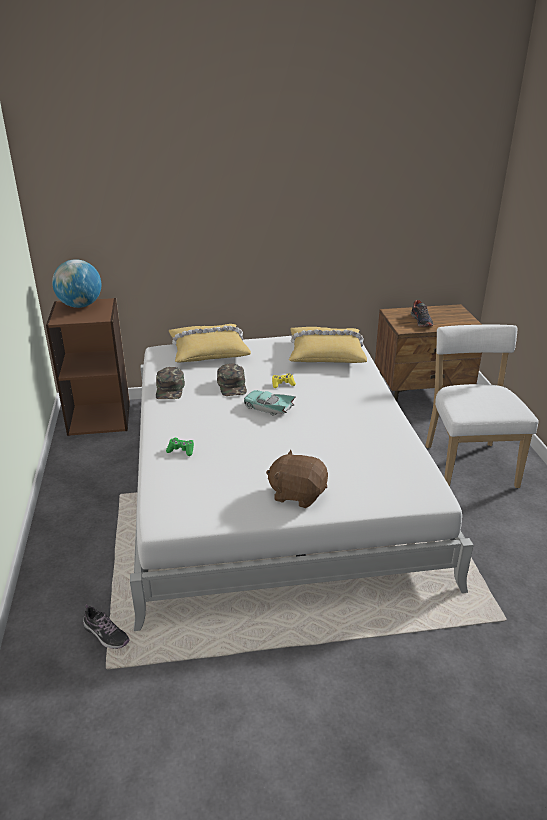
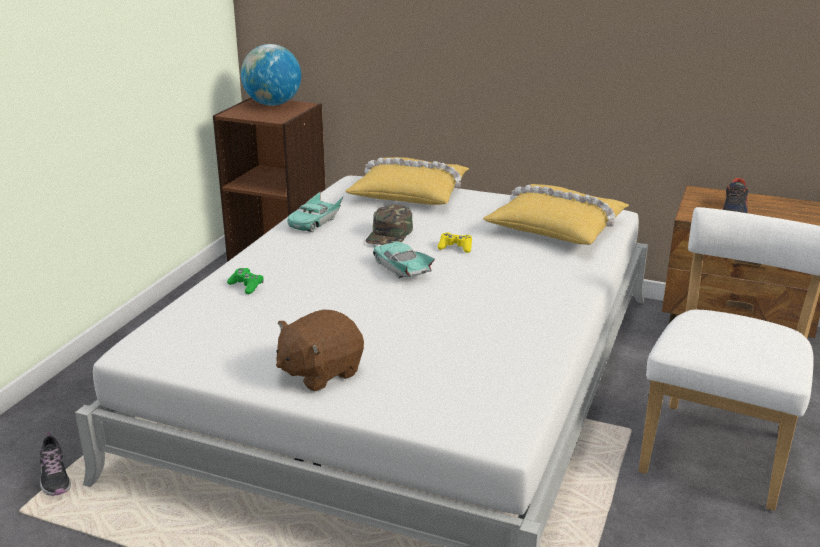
camera: 30 degrees right, 5 degrees down
green cap [156,367,185,399] -> turquoise toy car [287,191,343,232]
brown plush toy [266,449,328,508] -> brown plush toy turned 90 degrees counterclockwise [276,310,364,391]

